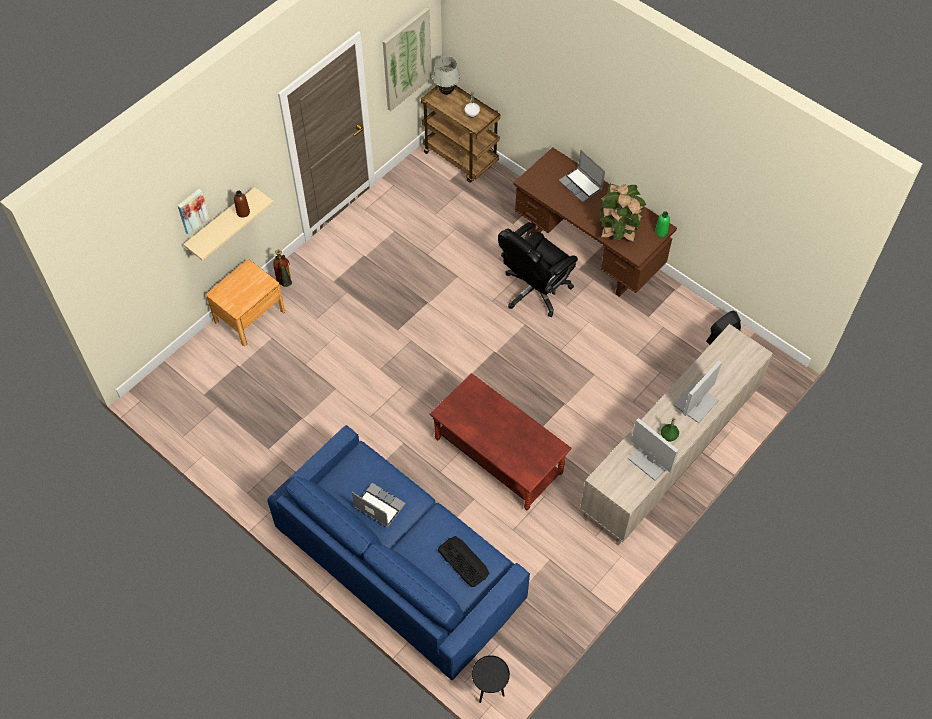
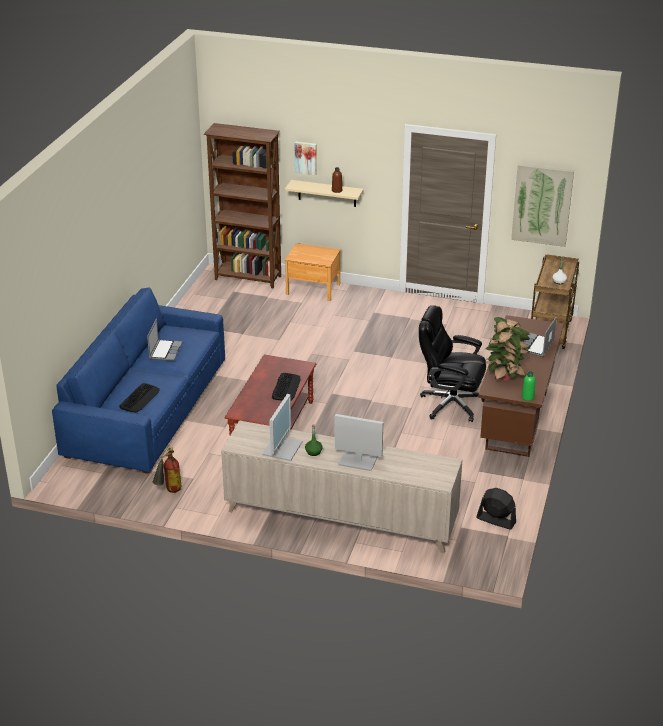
camera: 65 degrees right, 25 degrees down
fire extinguisher [273,249,292,287] -> fire extinguisher moved to [153,447,181,493]
white table lamp [433,56,460,95] -> none
black side table [472,655,510,703] -> none
none -> brown bookcase [204,123,281,288]
none -> keyboard [272,373,301,401]

